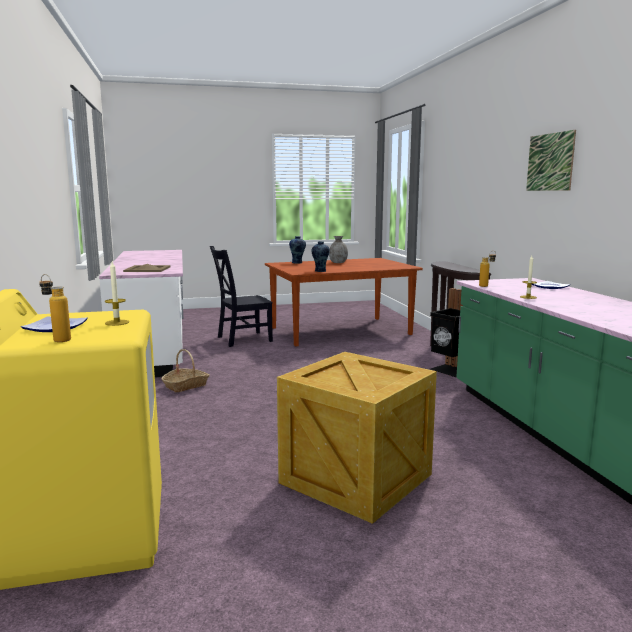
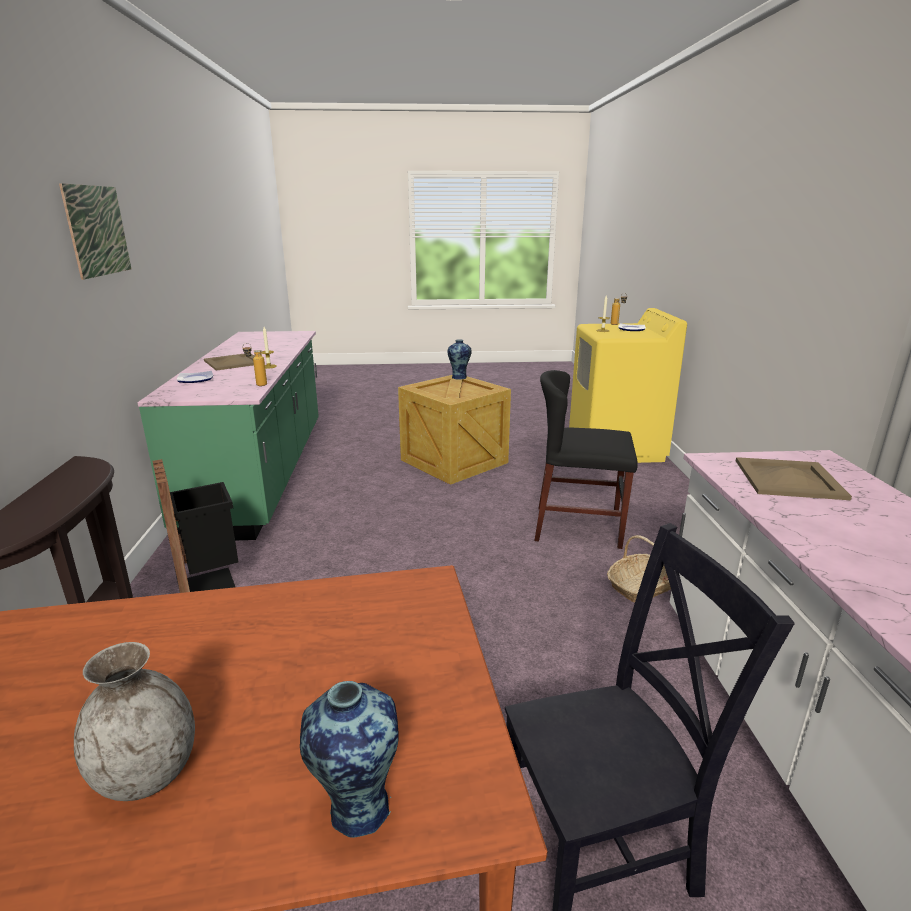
camera: 170 degrees left, 10 degrees up
vase [311,241,330,272] -> vase moved to [447,339,472,380]
none -> beige tray [204,354,255,371]
none -> black chair [534,370,638,549]

